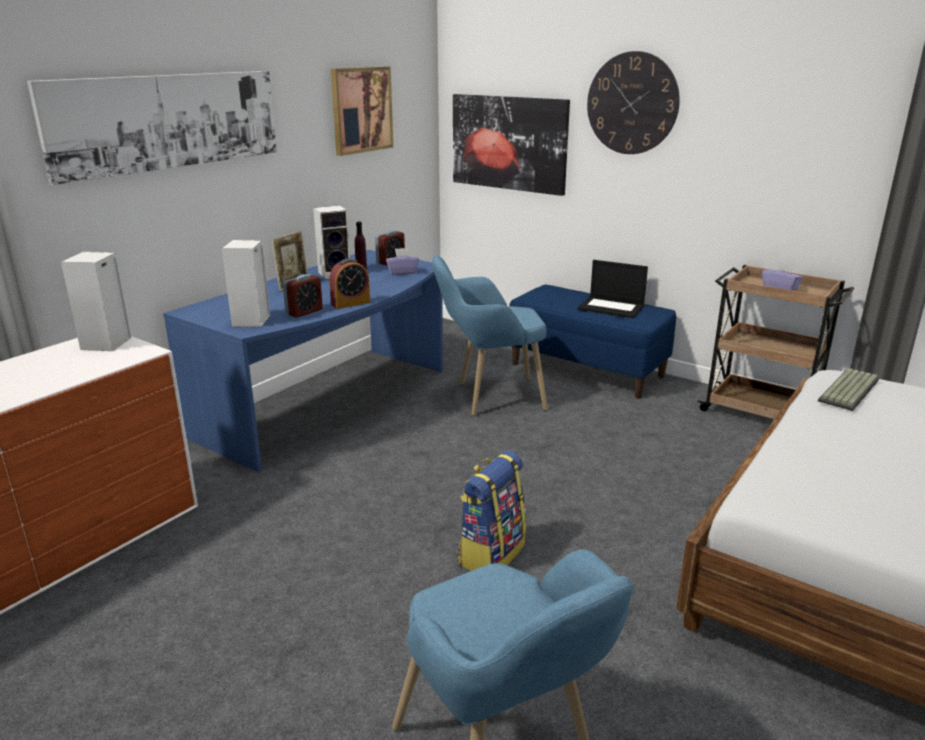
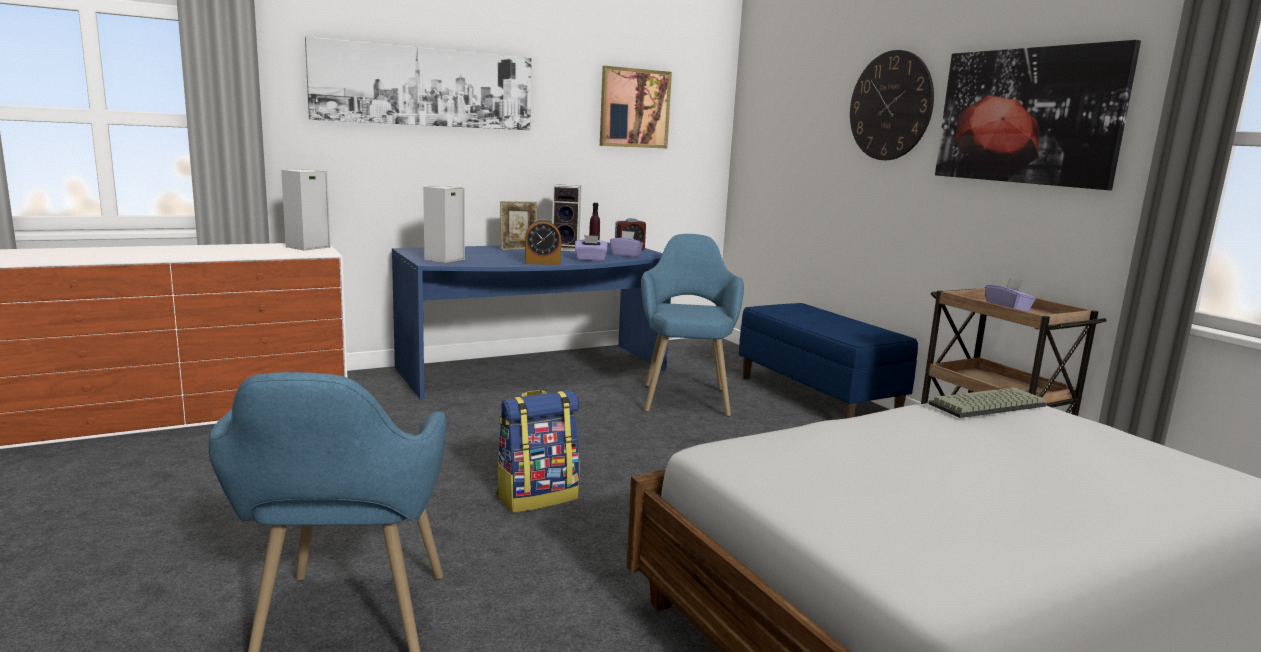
camera: 25 degrees right, 10 degrees down
alarm clock [283,274,323,318] -> none
blue armchair [432,255,548,416] -> blue armchair turned 75 degrees clockwise [641,234,744,417]
picture [453,94,570,196] -> picture moved to [935,40,1141,190]
laptop [578,260,648,318] -> none
none -> purple tissue box [575,235,608,261]

